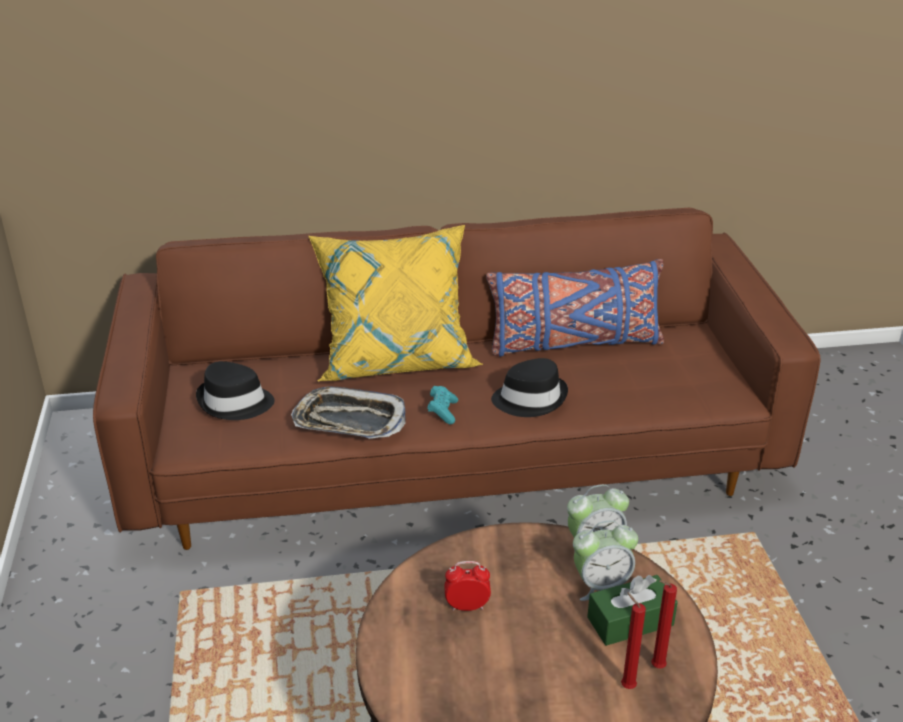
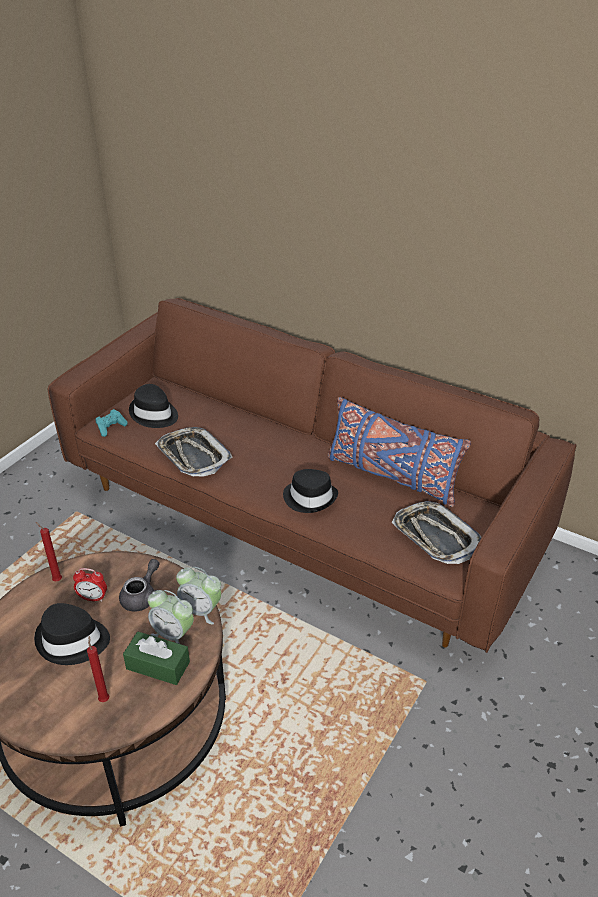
camera: 40 degrees right, 5 degrees up
yellow pillow [309,225,483,381] -> none
turquoise game controller [427,386,458,425] -> turquoise game controller moved to [96,409,128,437]
alarm clock [444,561,491,611] -> alarm clock turned 150 degrees clockwise [73,568,107,602]
red candle [651,580,677,668] -> red candle moved to [36,522,62,581]
none -> black hat [34,603,110,665]
none -> grey teapot [119,559,160,612]
none -> tray [392,501,482,564]

